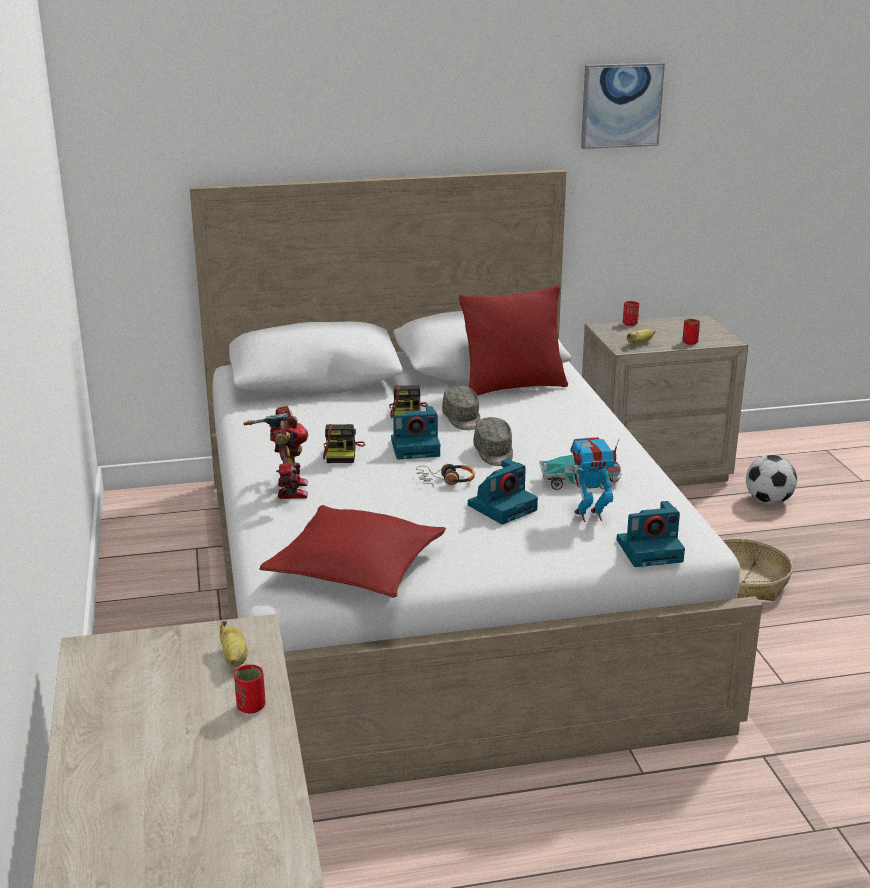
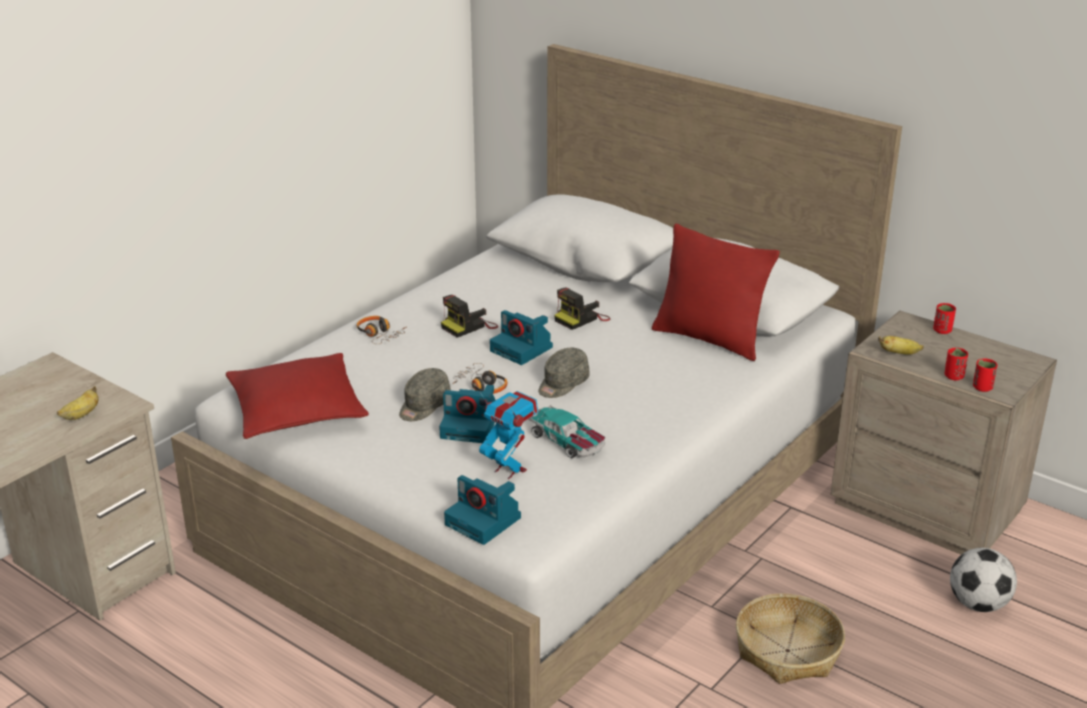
camera: 50 degrees right, 5 degrees up
red cup [234,664,266,714] -> red cup moved to [973,358,998,392]
toy robot [244,406,308,499] -> headphones [357,316,407,344]
grey cap [442,386,481,430] -> grey cap moved to [399,368,451,421]
picture [581,63,665,149] -> none

